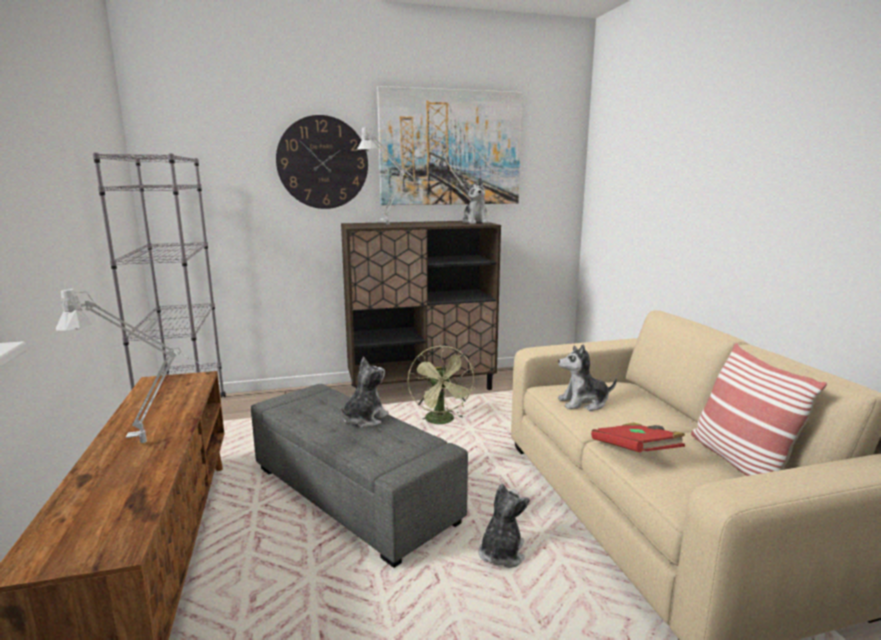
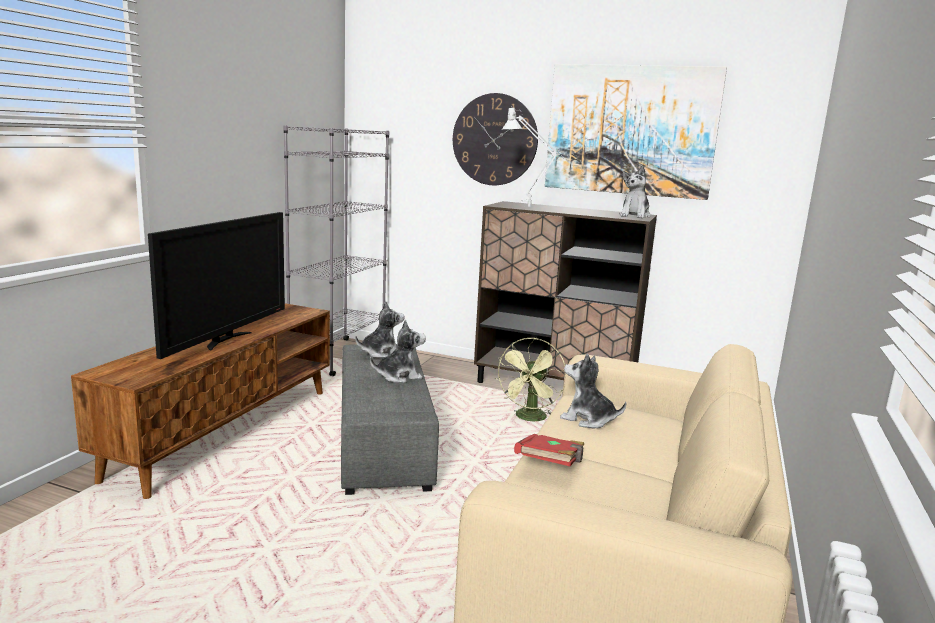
camera: 35 degrees right, 0 degrees up
grey table lamp [56,287,214,443] -> television [148,212,285,359]
plush toy [478,483,530,568] -> plush toy moved to [355,301,404,358]
pillow [691,343,827,476] -> none

